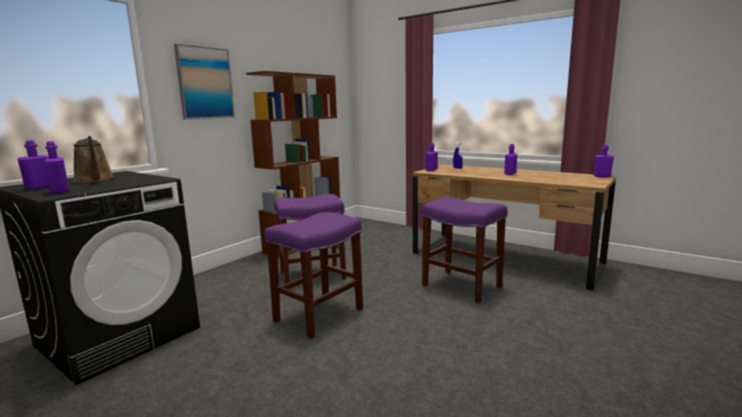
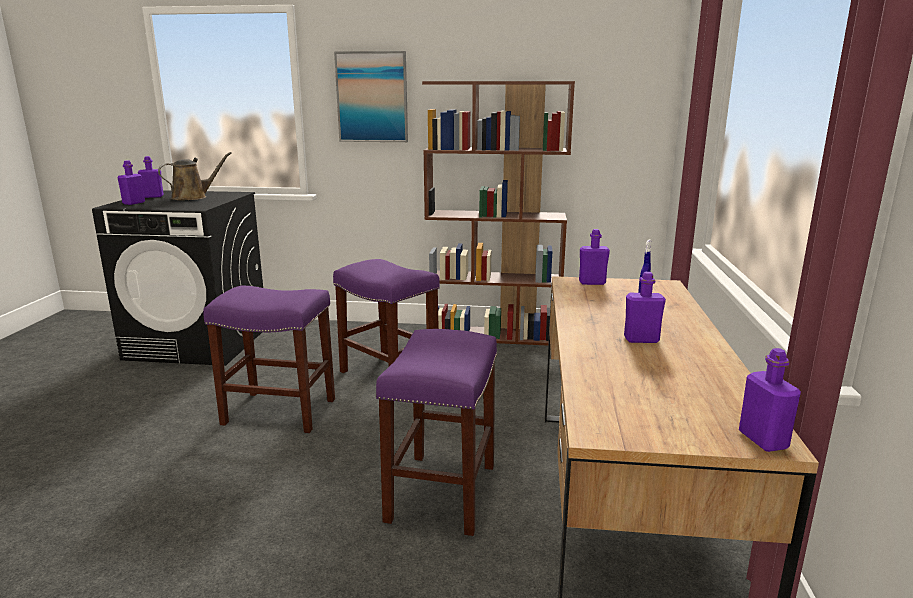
camera: 60 degrees right, 5 degrees up
brown watering can [73,136,114,183] -> brown watering can turned 150 degrees counterclockwise [158,152,232,200]

